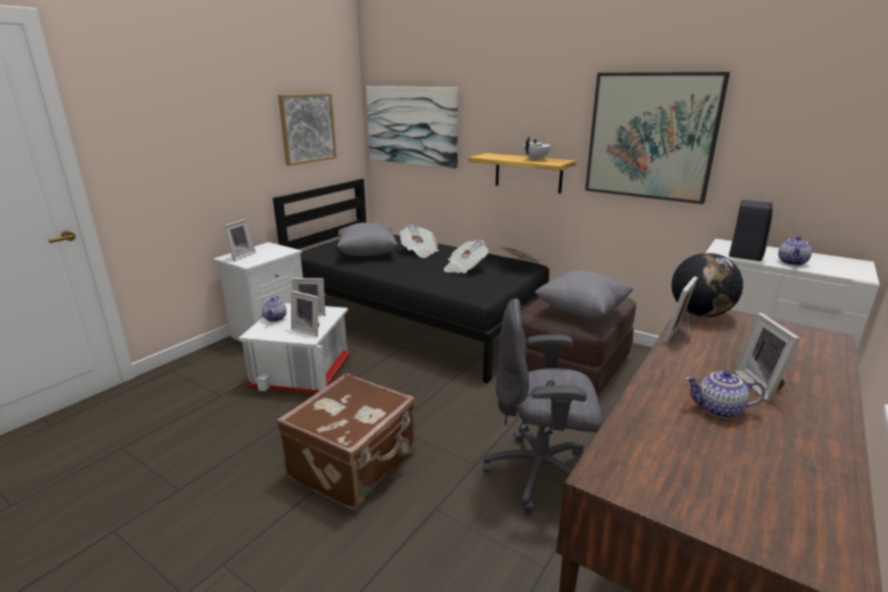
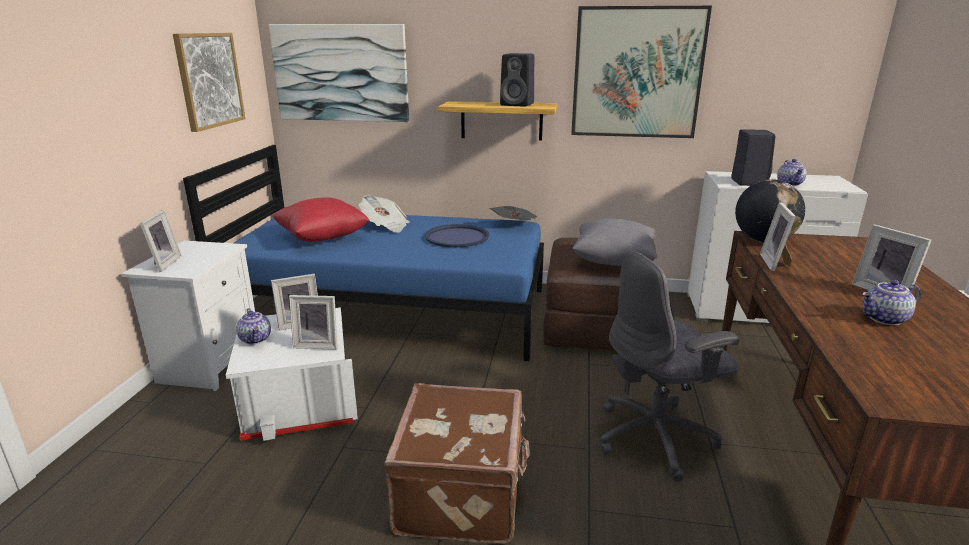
camera: 25 degrees left, 0 degrees up
black bed [273,179,549,384] -> blue bed [183,145,544,361]
grey pillow [337,223,397,256] -> red pillow [273,197,370,242]
newspaper [443,240,488,274] -> blue tray [425,224,489,247]
white teapot [523,136,551,161] -> black speaker [500,53,534,107]

